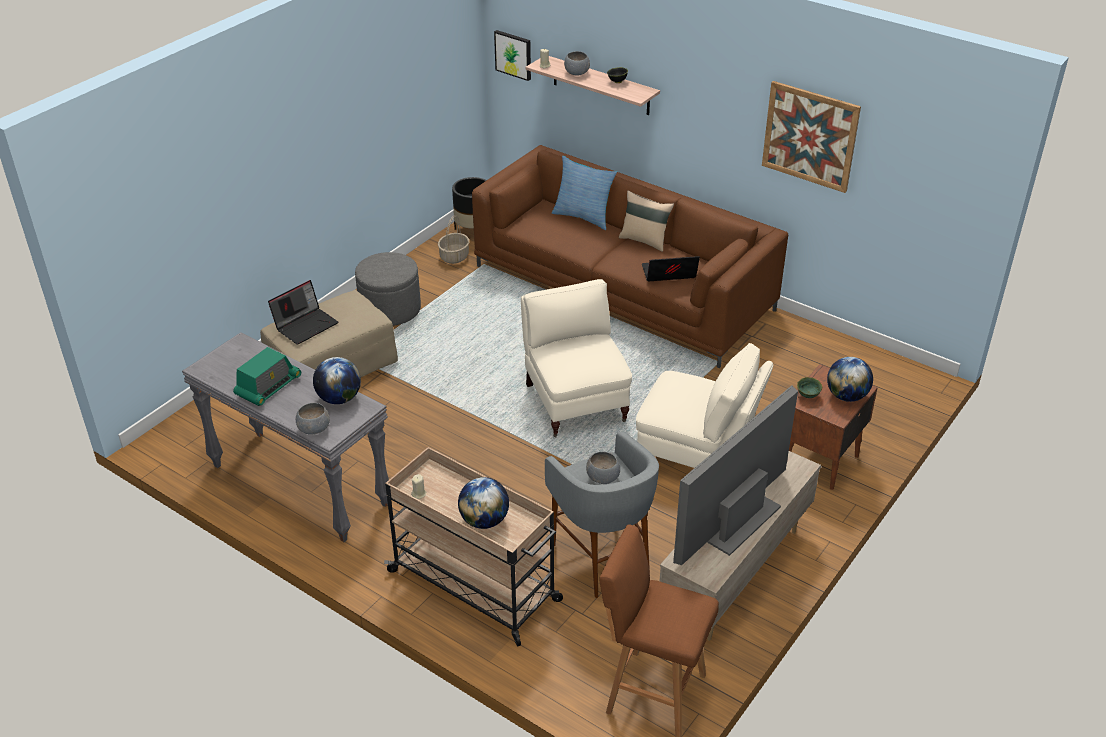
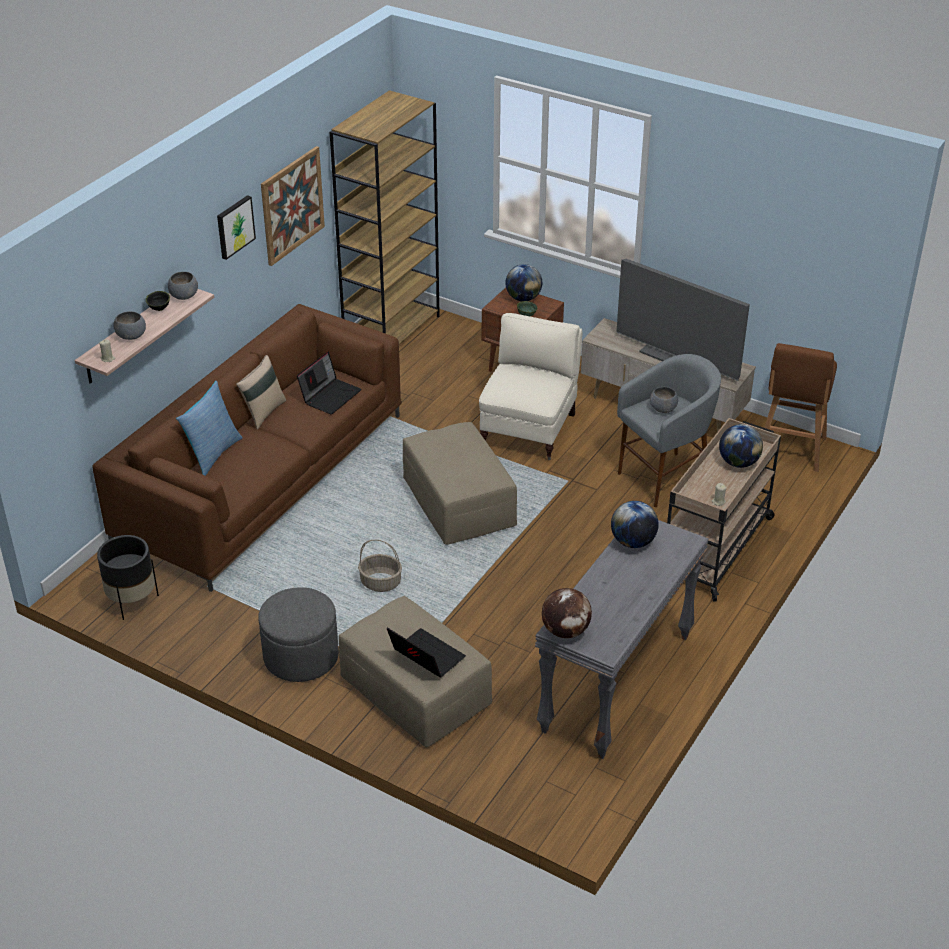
camera: 95 degrees left, 0 degrees up
radio [233,347,301,406] -> none
grey bowl [296,403,330,435] -> grey bowl moved to [168,272,198,300]
basket [438,216,469,264] -> basket moved to [358,540,402,592]
picture [494,30,531,81] -> picture moved to [217,195,256,260]
beige armchair [521,279,632,438] -> beige ottoman [403,422,517,545]
laptop [642,256,700,281] -> laptop turned 135 degrees counterclockwise [297,351,361,414]
none -> brown bookcase [330,90,440,345]
none -> globe [542,588,592,638]

